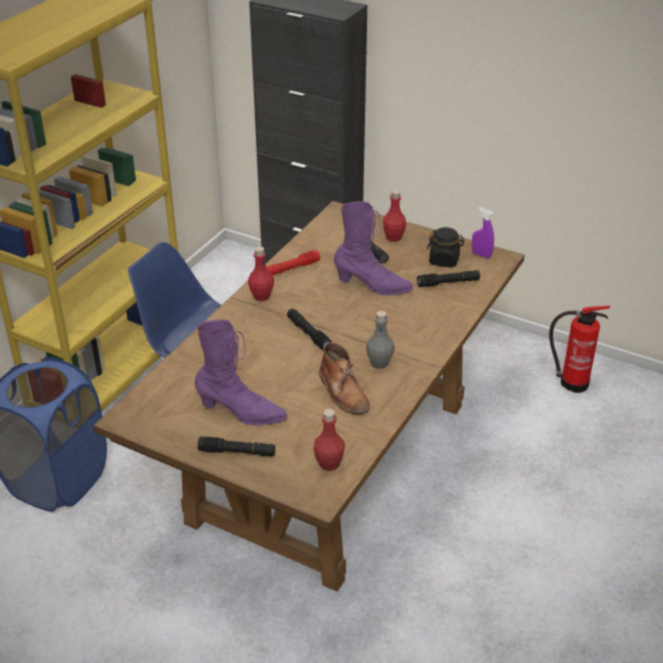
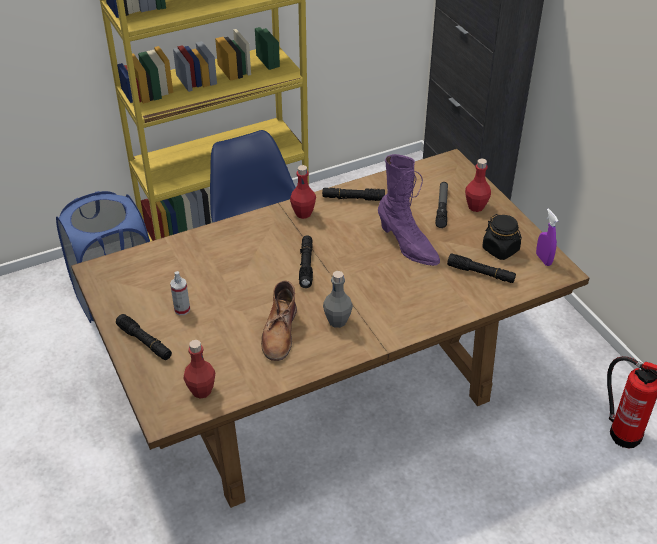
camera: 35 degrees right, 5 degrees up
purple boot [195,320,287,426] -> spray bottle [170,271,190,315]
red flashlight [266,250,320,275] -> black flashlight [322,188,385,201]

